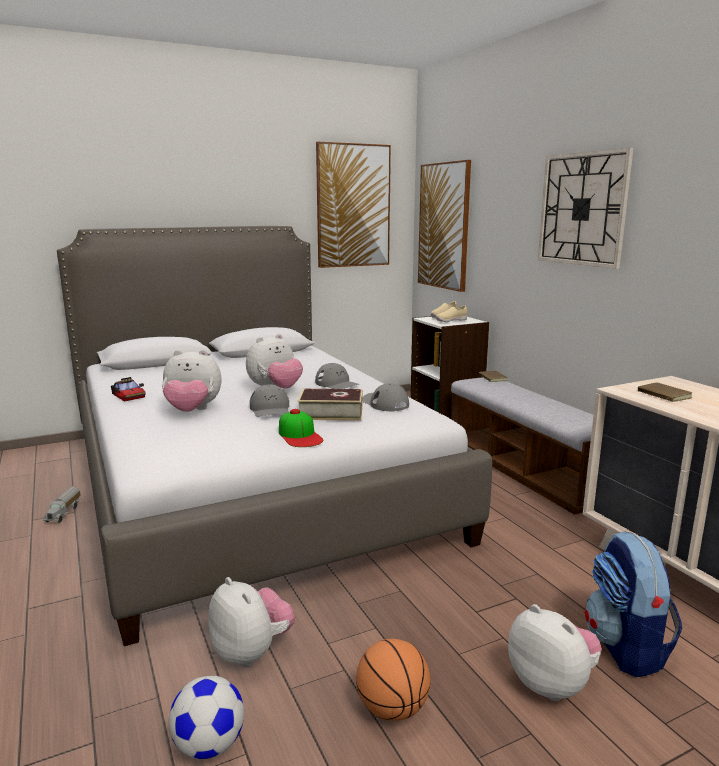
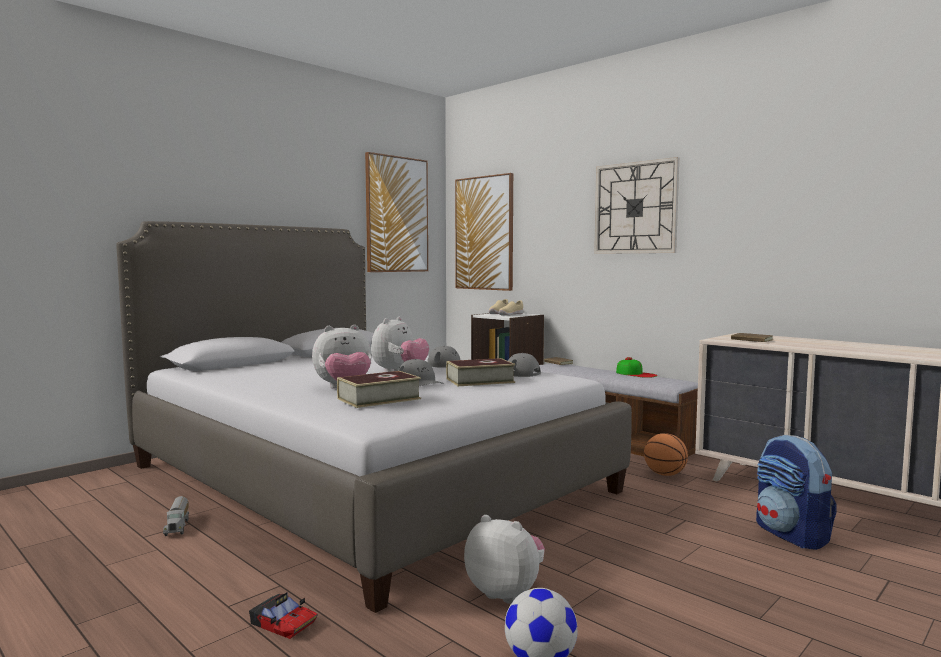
camera: 20 degrees left, 10 degrees down
toy car [111,377,146,402] -> toy car moved to [249,592,318,639]
cap [279,409,323,447] -> cap moved to [616,357,657,378]
basketball [356,639,431,721] -> basketball moved to [644,433,688,476]
plush toy [508,604,602,701] -> none
none -> book [337,371,421,408]

